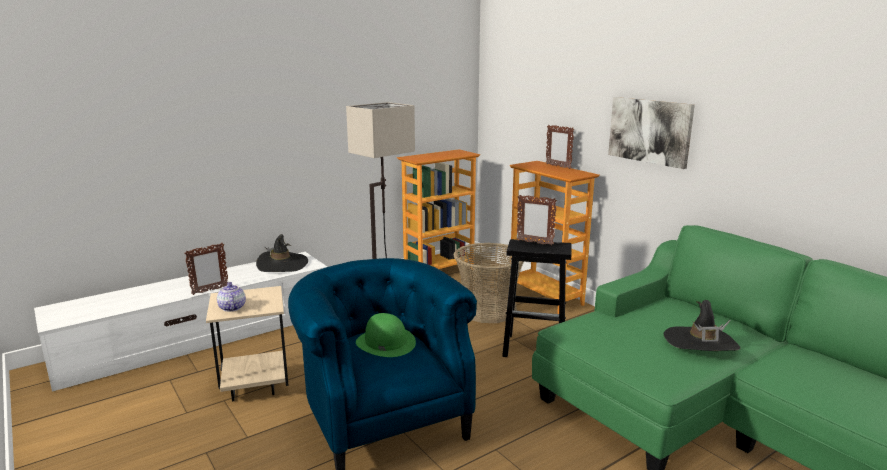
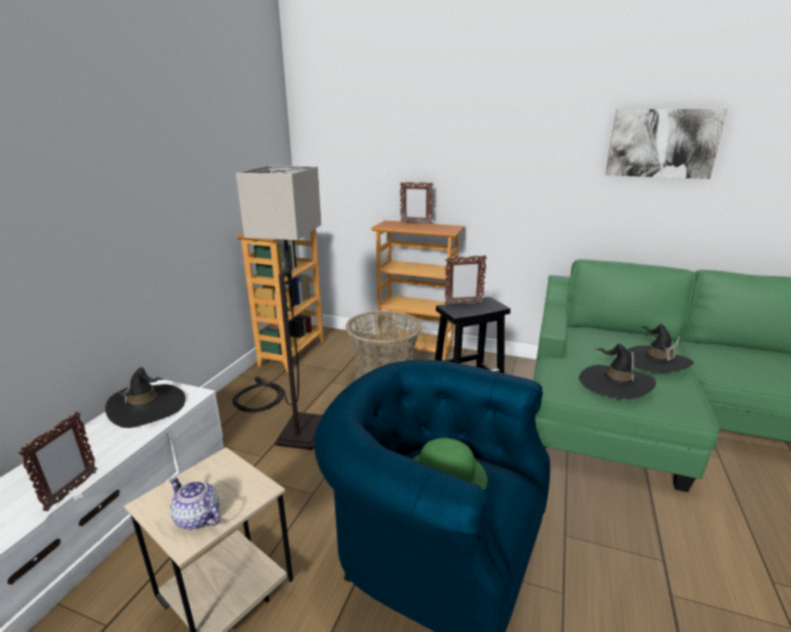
camera: 35 degrees left, 5 degrees up
picture [608,97,695,169] -> picture moved to [605,109,728,179]
none -> black hat [579,344,656,400]

